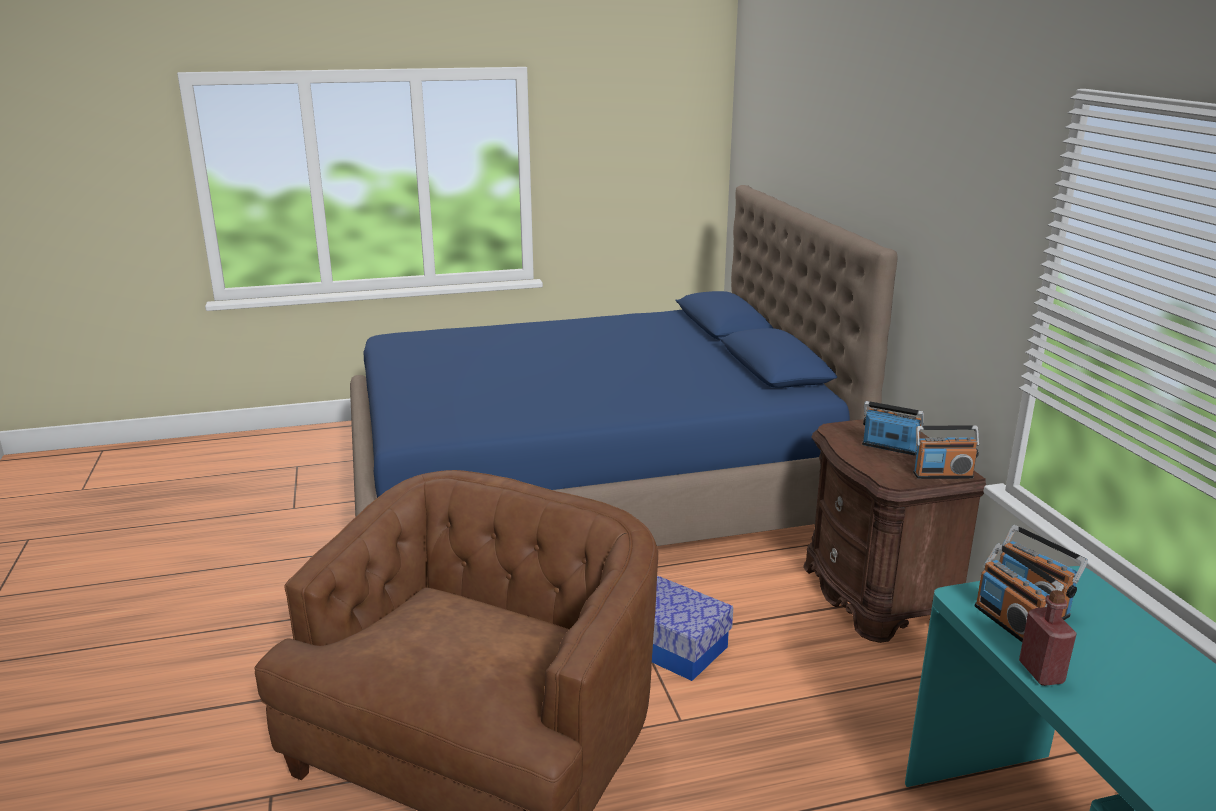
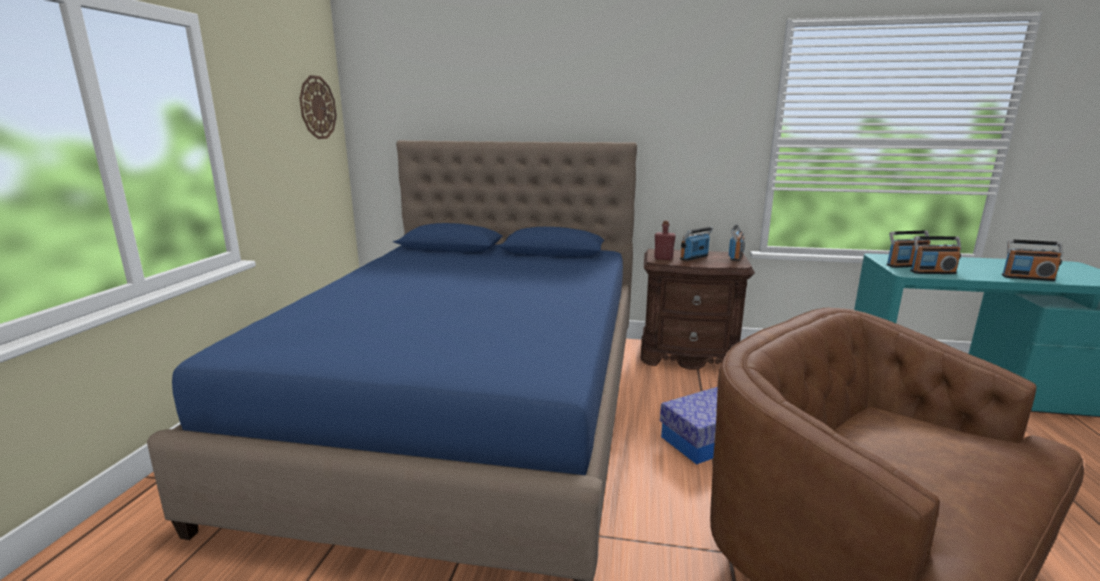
camera: 65 degrees left, 5 degrees down
red bottle [1019,590,1077,686] -> red bottle moved to [654,220,676,260]
none -> wall clock [299,75,337,139]
none -> radio [1002,239,1063,281]

